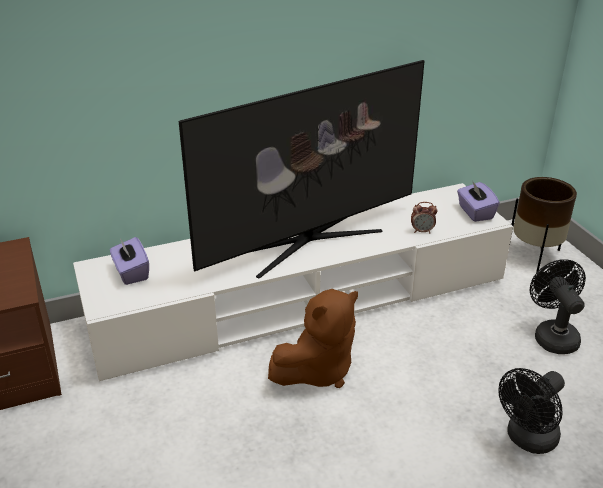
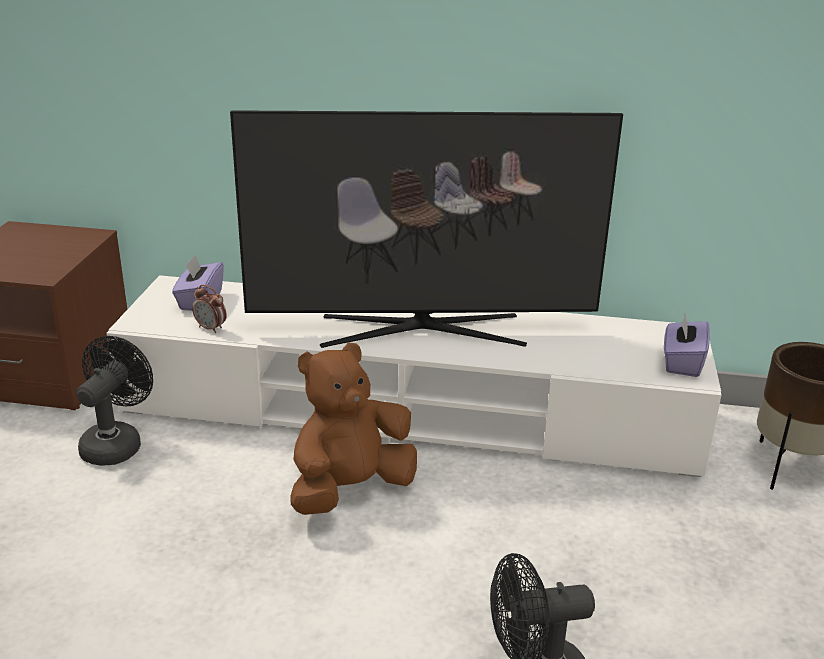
camera: 30 degrees right, 5 degrees down
brown plush toy [268,289,358,388] -> brown plush toy turned 150 degrees clockwise [290,343,417,515]
alarm clock [411,202,437,233] -> alarm clock moved to [192,285,227,333]
black fan [530,259,586,354] -> black fan moved to [76,336,153,466]

